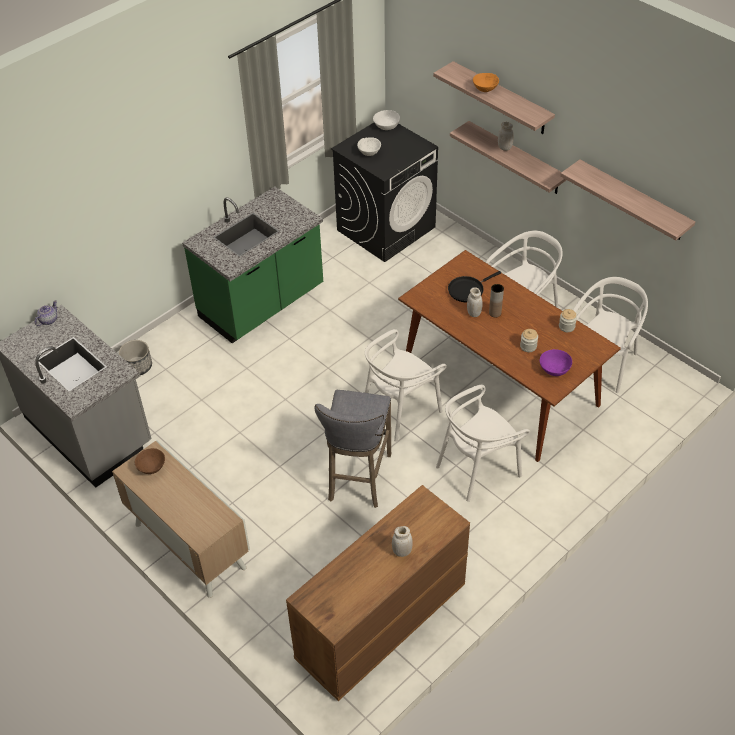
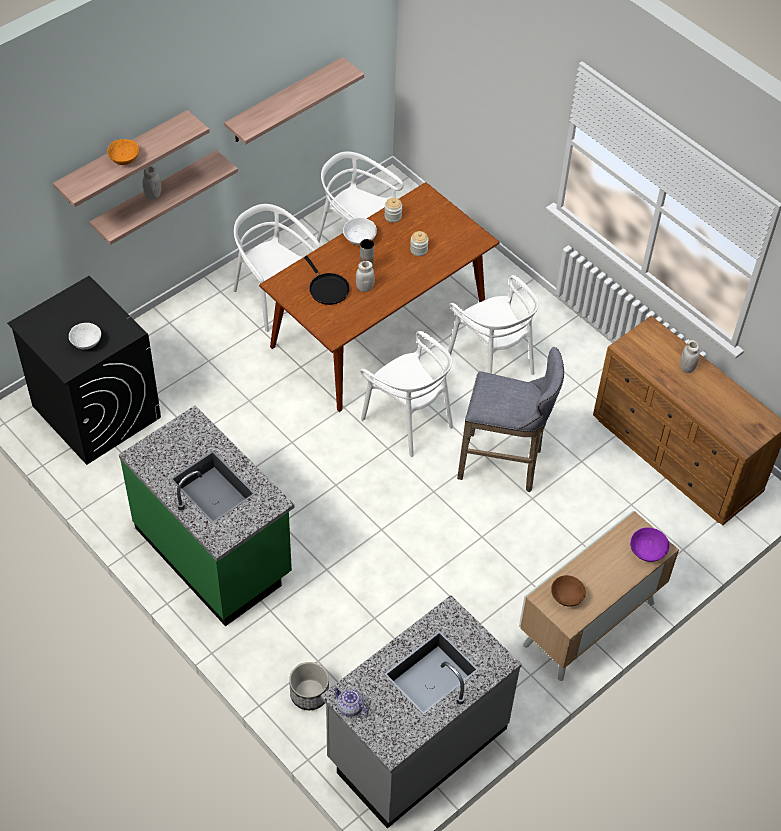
camera: 90 degrees left, 5 degrees up
white bowl [373,110,400,130] -> white bowl moved to [343,218,377,245]
purple bowl [540,349,572,376] -> purple bowl moved to [630,527,670,562]

